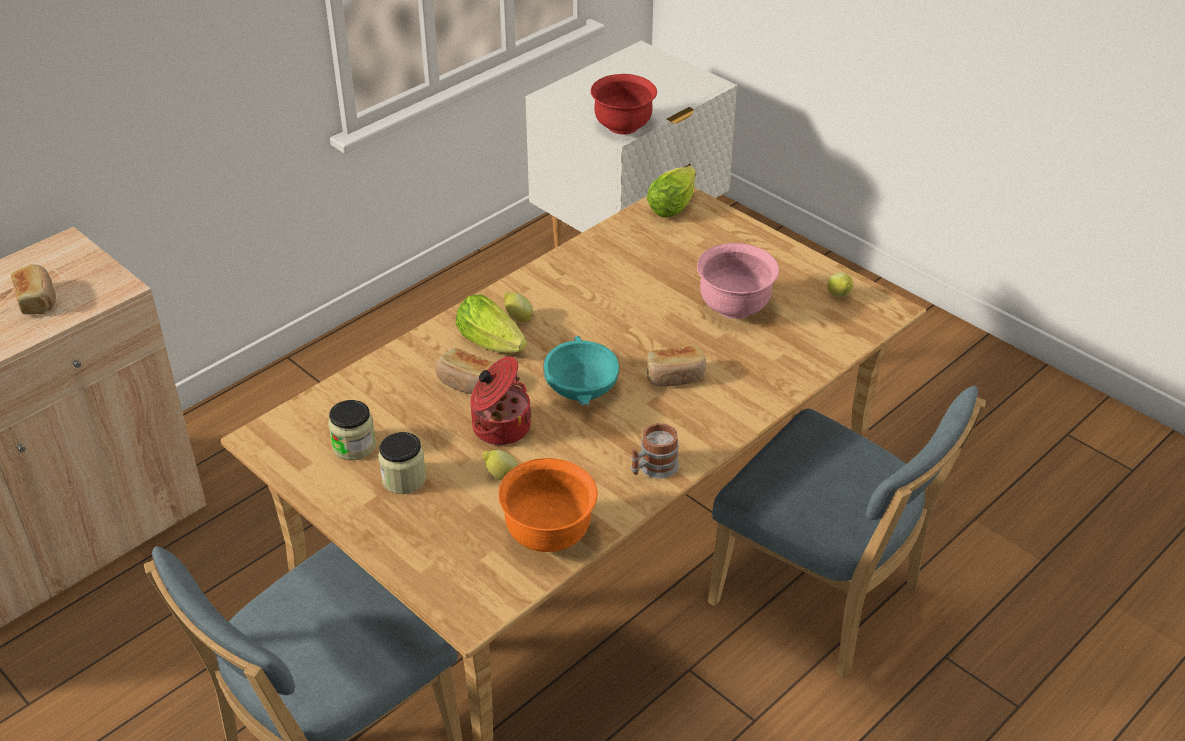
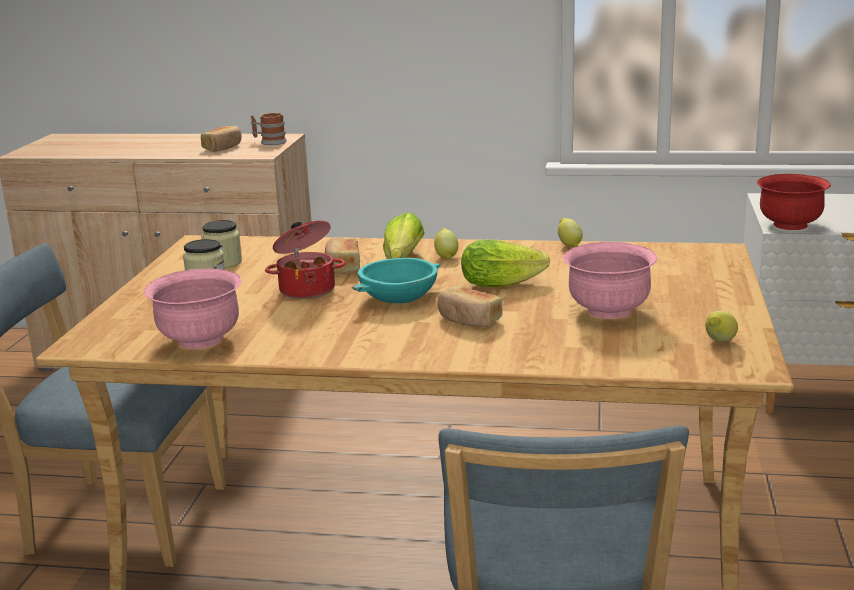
camera: 55 degrees right, 20 degrees down
lemon [482,450,518,481] -> lemon moved to [558,217,583,247]
orange bowl [498,458,598,552] -> pink bowl [144,268,242,349]
mug [631,423,679,479] -> mug moved to [251,113,287,145]
lettuce [647,166,696,218] -> lettuce moved to [461,239,550,287]

